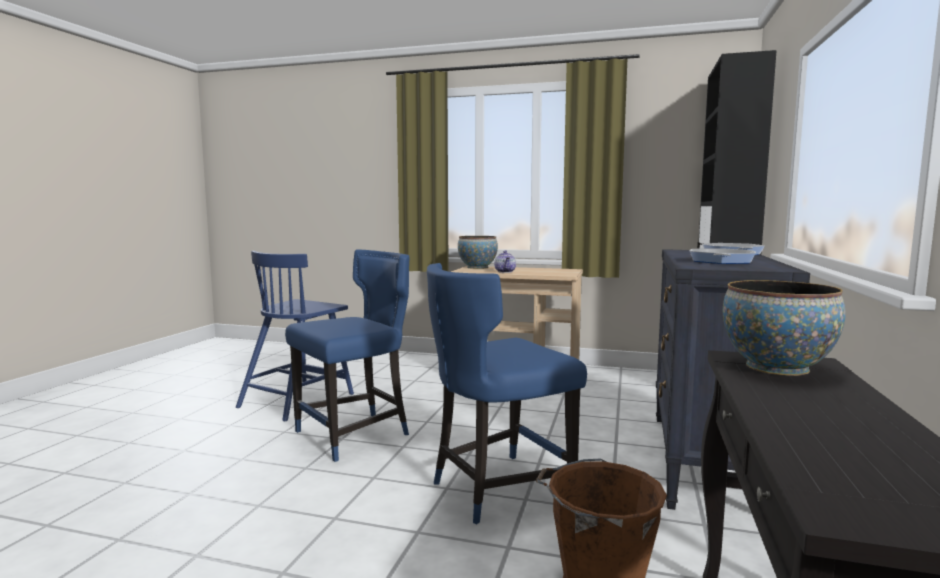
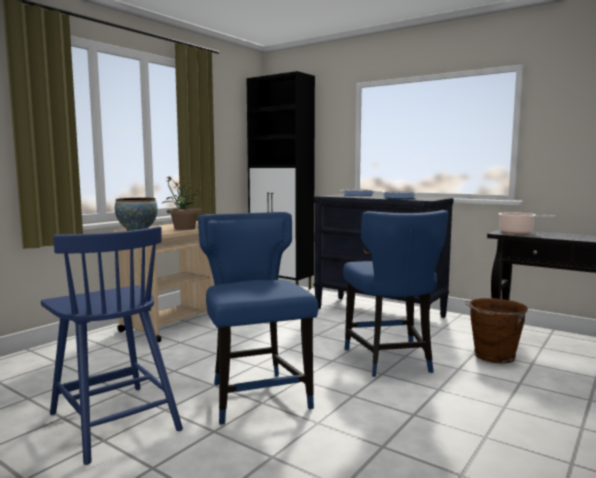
camera: 70 degrees left, 0 degrees up
teapot [494,250,516,273] -> potted plant [161,176,203,230]
bowl [723,280,846,376] -> cooking pot [498,212,555,234]

